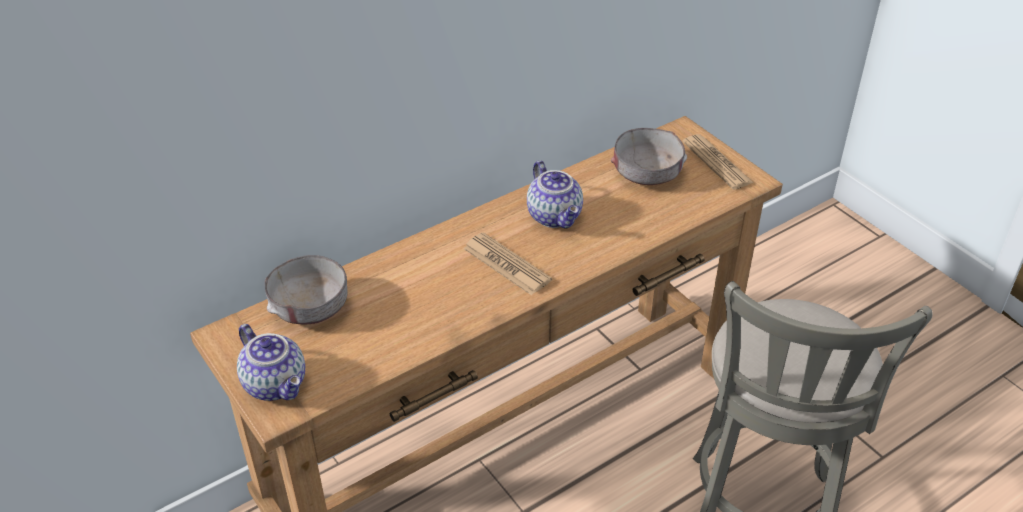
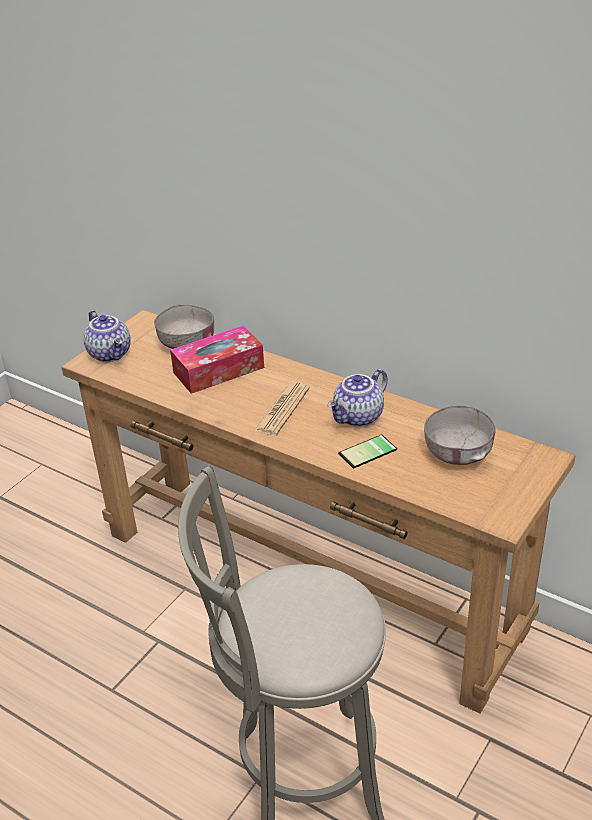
camera: 70 degrees right, 5 degrees down
teapot [237,324,305,401] -> teapot turned 60 degrees counterclockwise [83,310,131,362]
newspaper [682,134,754,189] -> none
none -> tissue box [170,326,264,394]
none -> phone [338,434,397,469]

